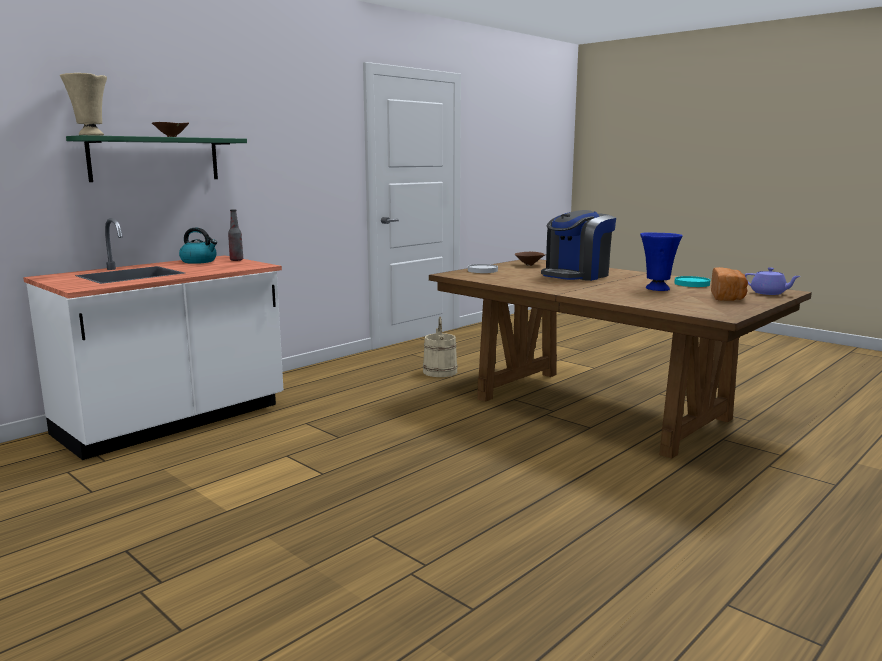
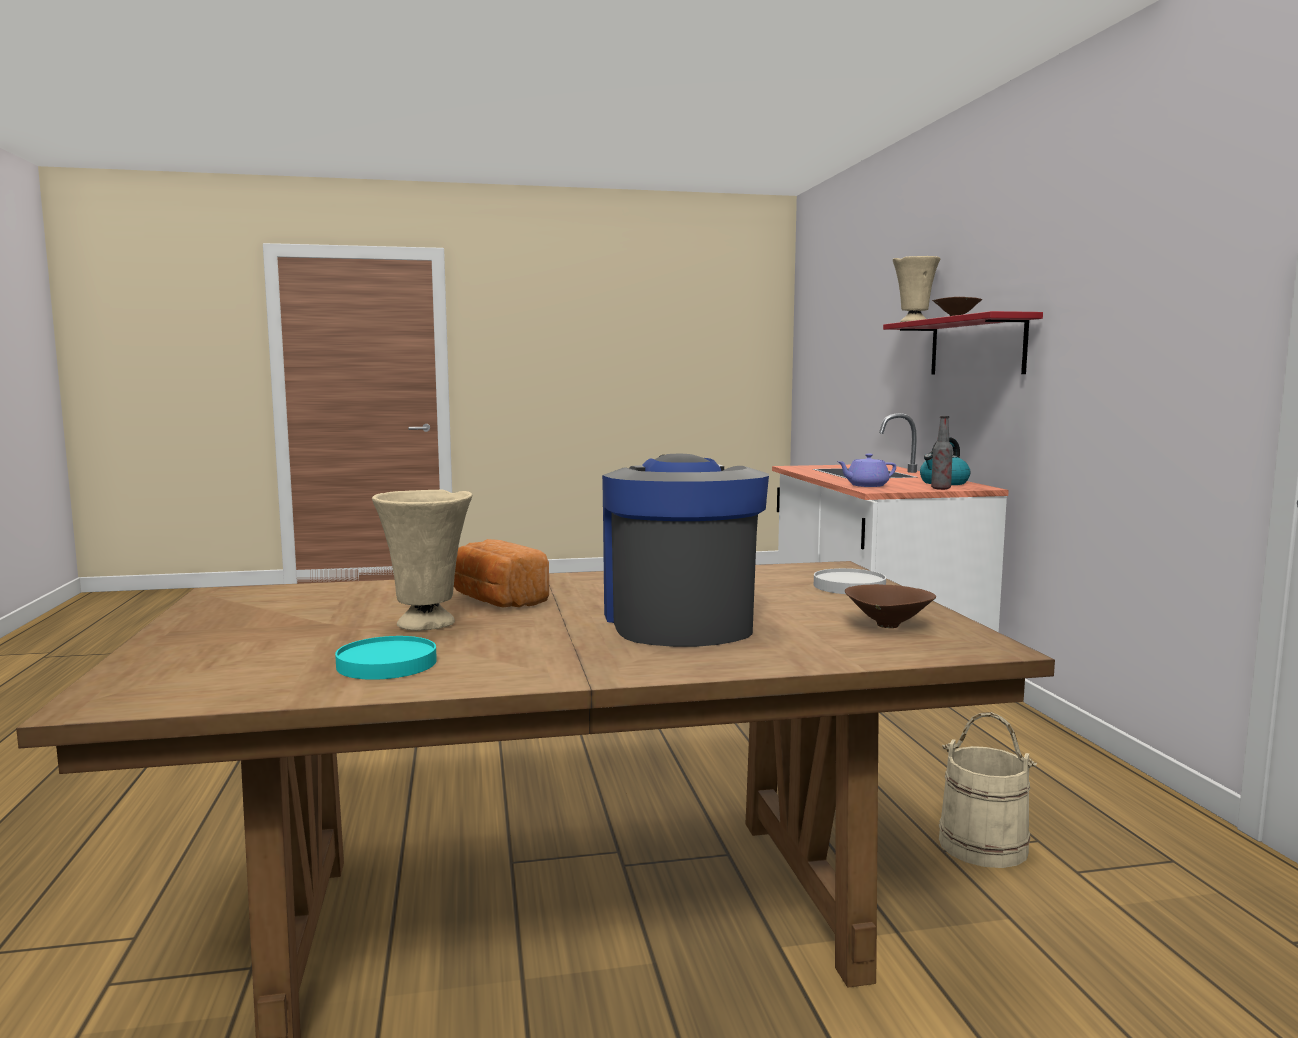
camera: 125 degrees right, 5 degrees down
green shelf [66,135,247,182] -> red shelf [883,311,1043,374]
blue vase [640,232,683,291] -> beige vase [372,490,472,631]
bread [711,267,748,301] -> bread moved to [454,539,549,608]
purple teapot [744,267,800,295] -> purple teapot moved to [837,454,896,487]

